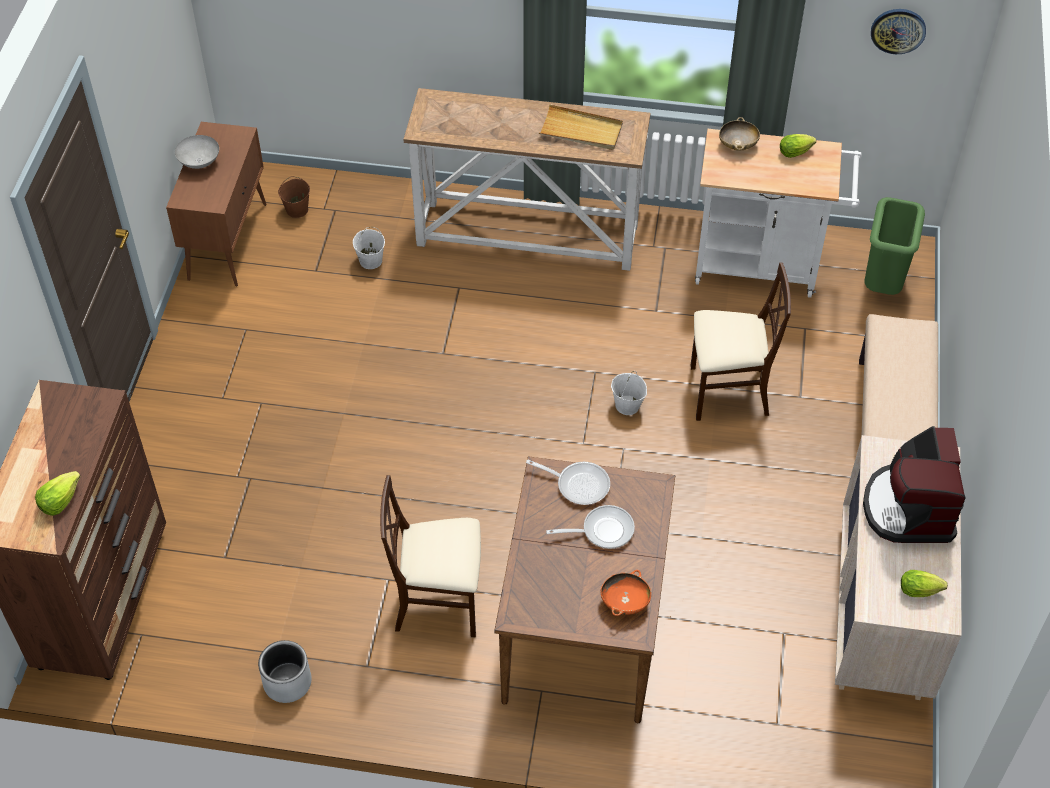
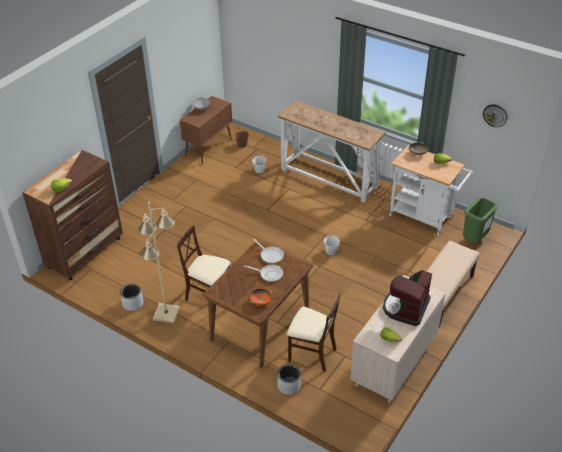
camera: 25 degrees right, 10 degrees down
beige tray [539,104,623,150] -> none
beige chair [690,263,791,421] -> beige chair moved to [287,292,341,372]
none -> beige floor lamp [138,202,180,323]
none -> grey planter [277,364,301,395]

